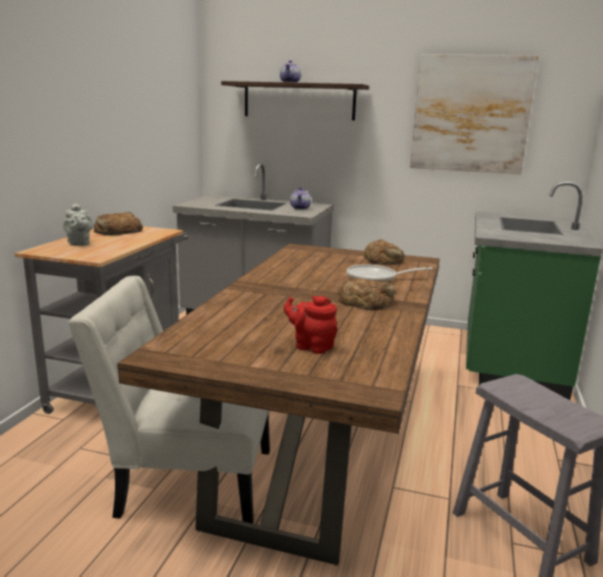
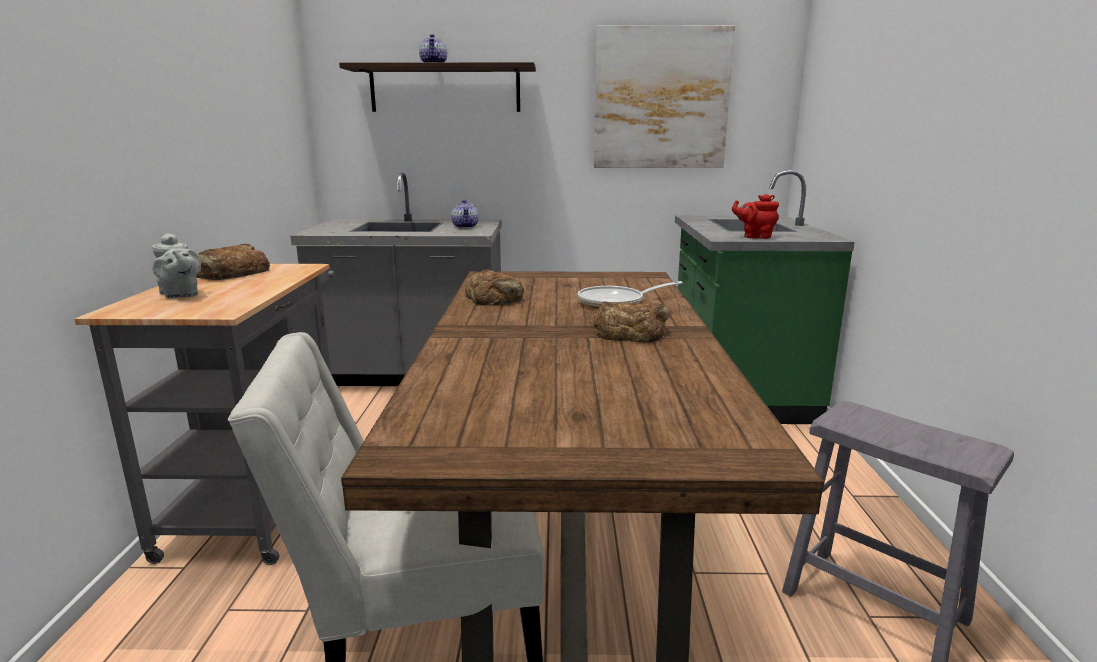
camera: 15 degrees left, 0 degrees up
red teapot [284,296,337,354] -> red teapot moved to [732,194,779,239]
bread [364,239,404,265] -> bread moved to [465,269,524,306]

